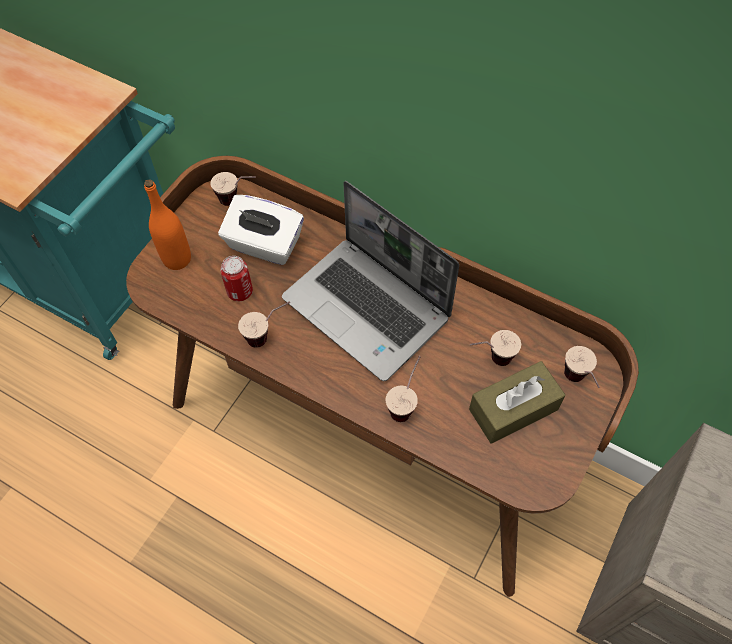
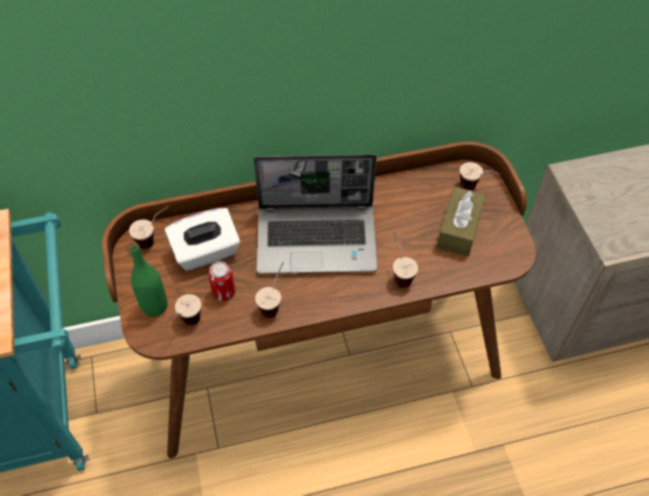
camera: 45 degrees left, 5 degrees down
orange bottle [144,179,191,270] -> green bottle [129,241,168,317]
cup [470,330,521,366] -> cup moved to [165,294,201,325]

